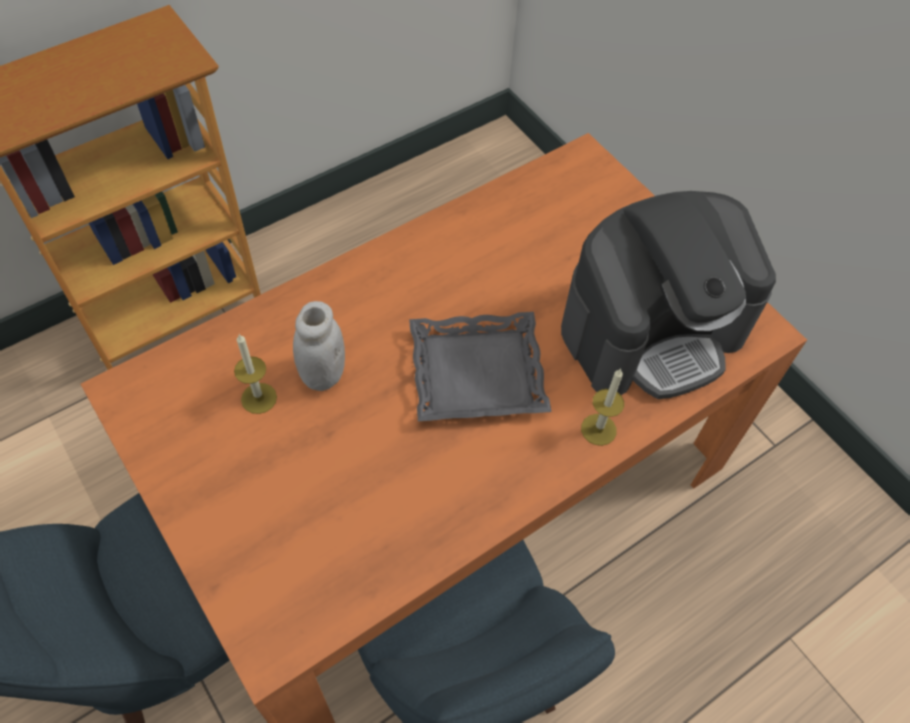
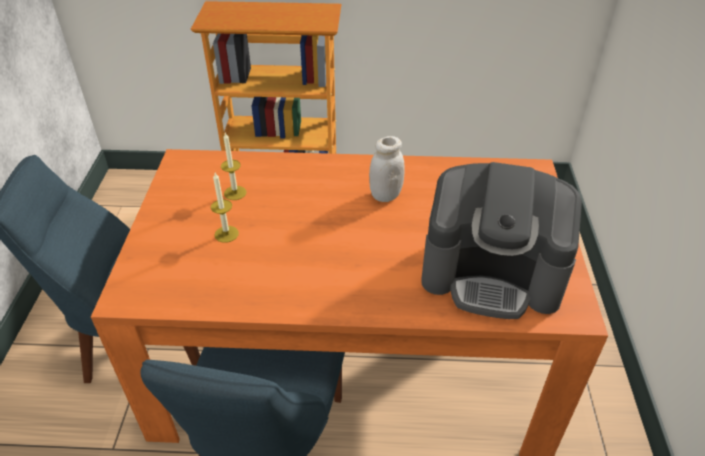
camera: 40 degrees right, 15 degrees down
white jar [293,301,345,391] -> white jar moved to [369,136,405,202]
grey tray [409,312,552,421] -> none
candle [581,368,624,446] -> candle moved to [211,173,239,243]

